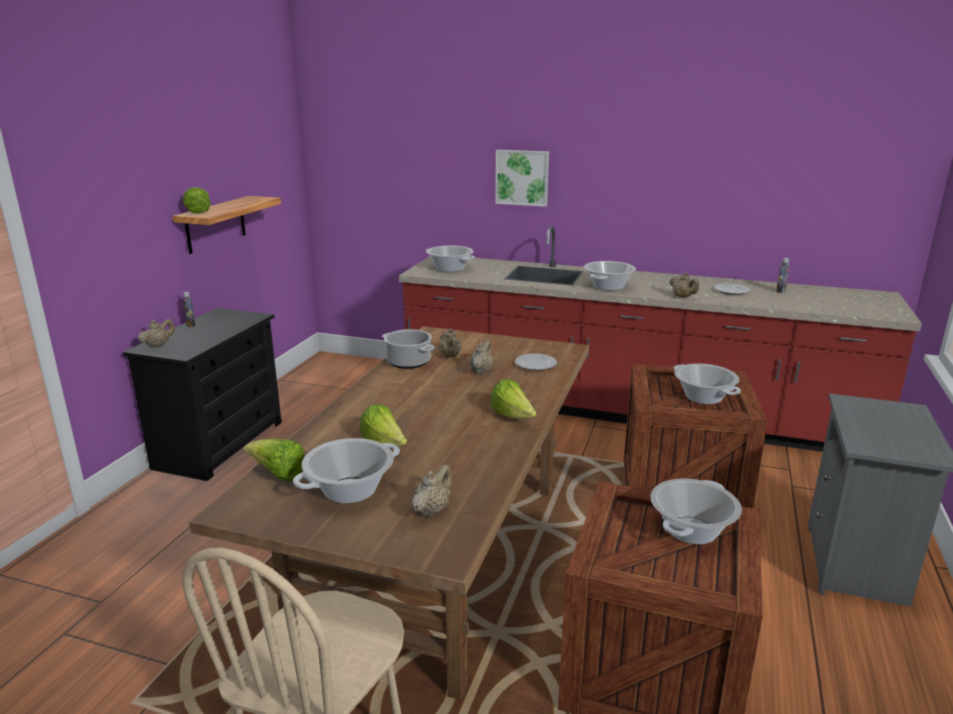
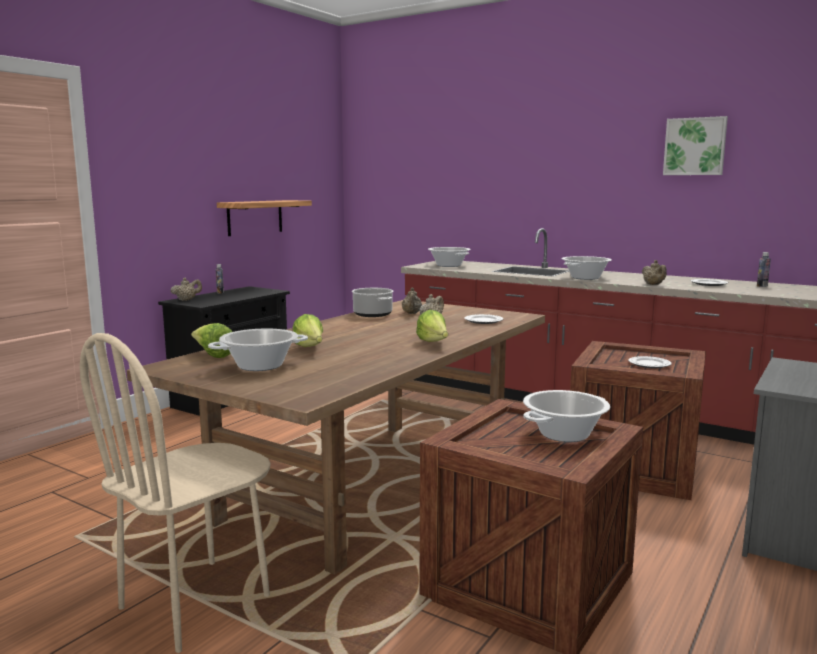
camera: 15 degrees right, 10 degrees down
lettuce [183,187,211,214] -> none
beige teapot [412,465,452,517] -> none
picture [495,150,549,207] -> picture moved to [663,116,728,175]
cooking pot [674,363,741,404] -> plate [628,356,671,368]

